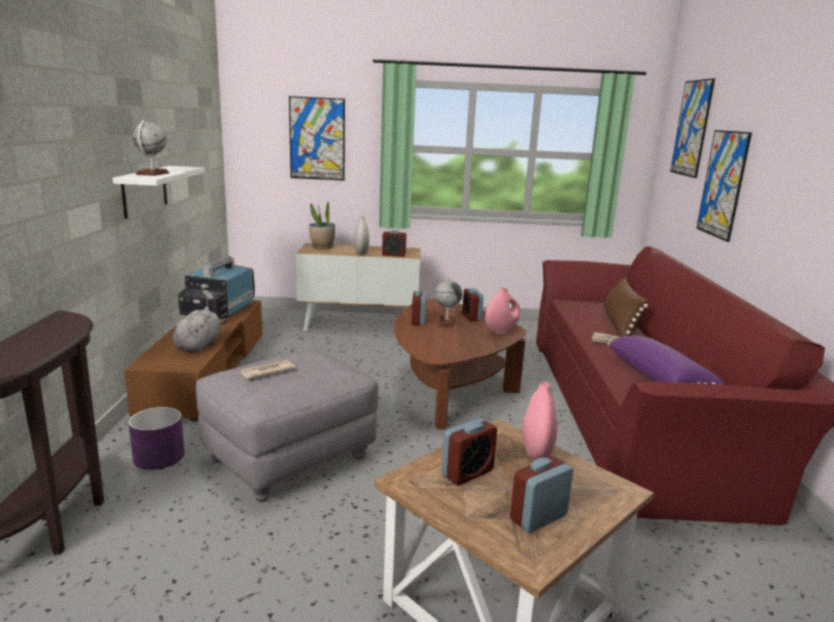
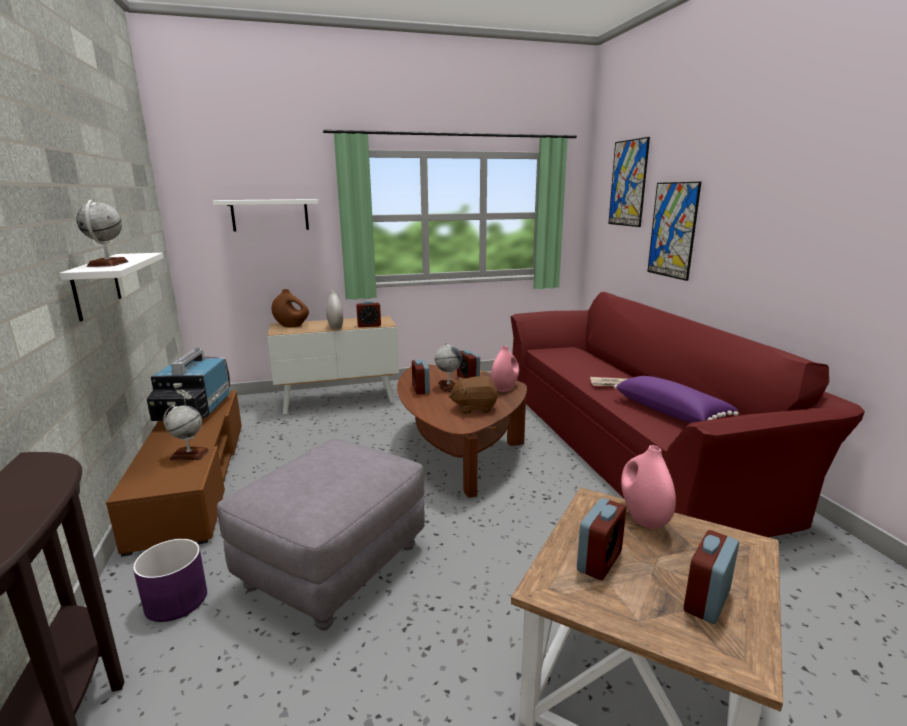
camera: 15 degrees left, 0 degrees up
grey plush toy [173,310,227,353] -> globe [163,405,209,460]
newspaper [240,360,296,379] -> none
picture [289,96,345,180] -> white shelf [213,199,319,231]
potted plant [309,201,335,249] -> brown vase [271,289,309,327]
brown pillow [603,277,648,337] -> none
none -> brown plush toy [449,376,498,414]

